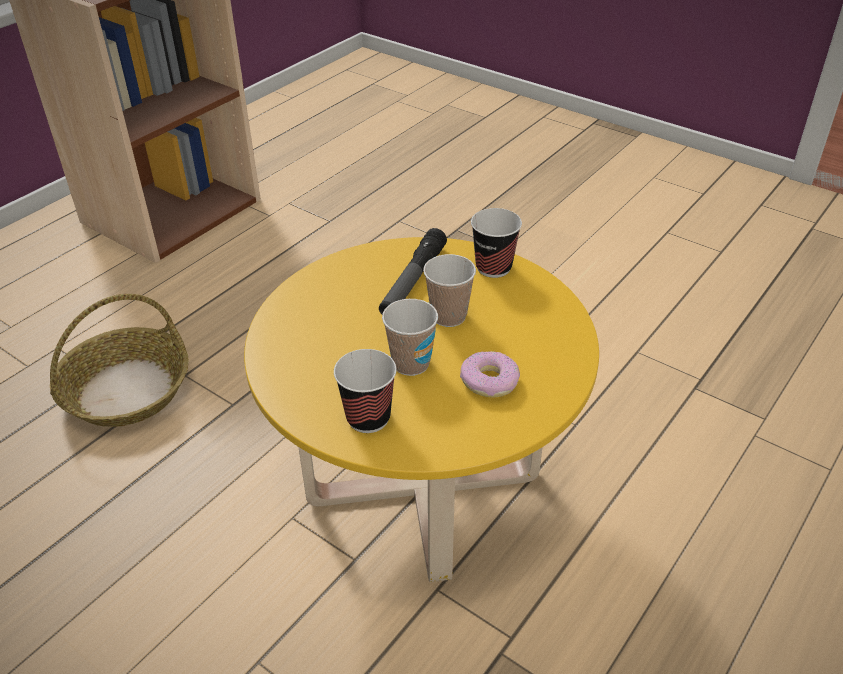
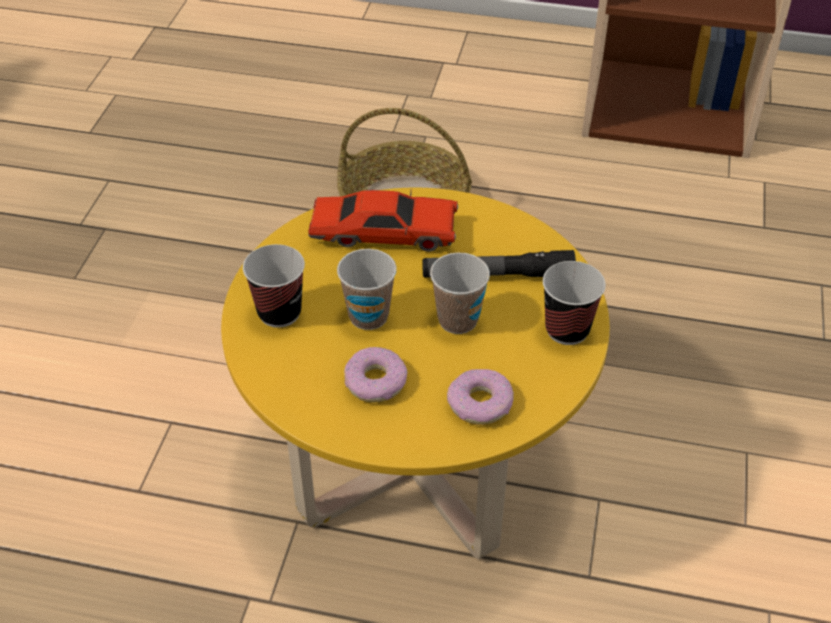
camera: 65 degrees right, 5 degrees up
none -> red toy car [308,188,458,252]
none -> donut [447,369,514,425]

